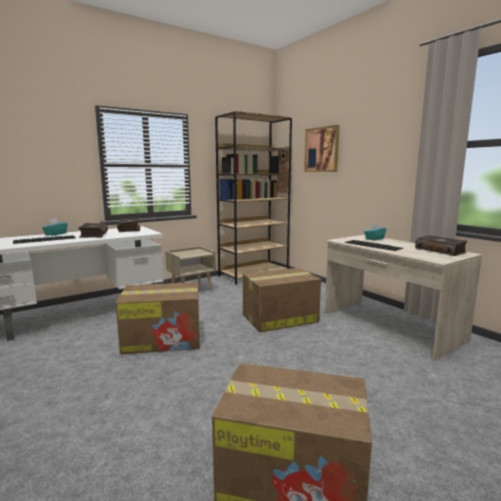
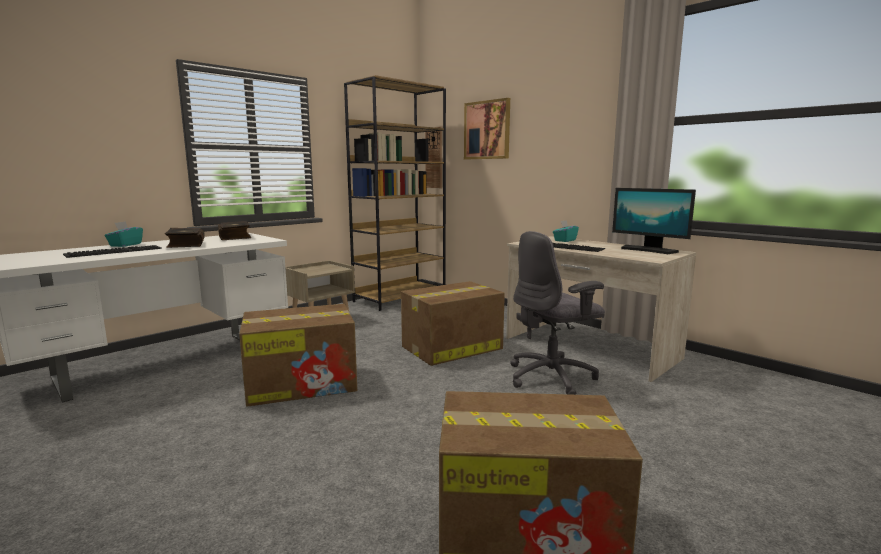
camera: 10 degrees left, 0 degrees up
book [415,235,467,256] -> monitor [612,188,696,254]
none -> grey office chair [510,231,605,395]

